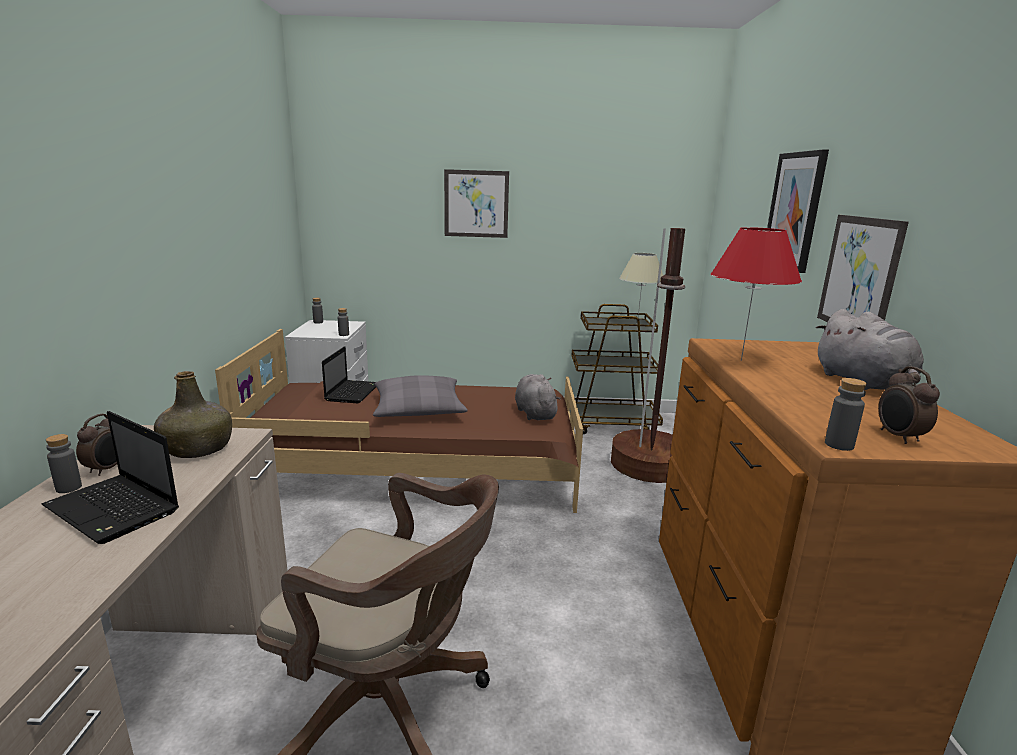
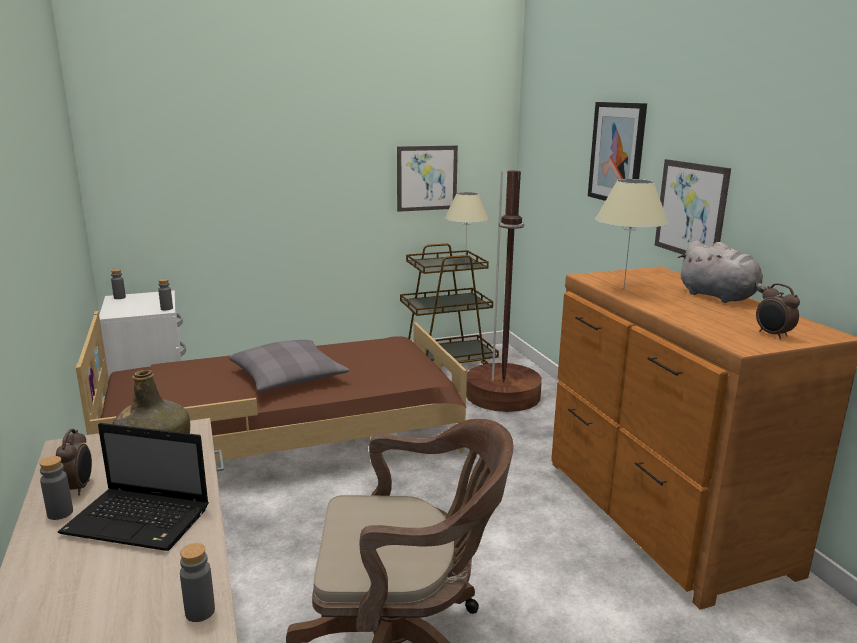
camera: 20 degrees left, 0 degrees up
laptop [322,346,376,403] -> none
picture [444,169,509,238] -> picture moved to [397,146,458,212]
grey plush toy [515,374,561,420] -> none
red table lamp [711,227,802,361] -> beige table lamp [595,179,668,288]
grey bottle [825,378,867,451] -> grey bottle moved to [180,543,215,622]

